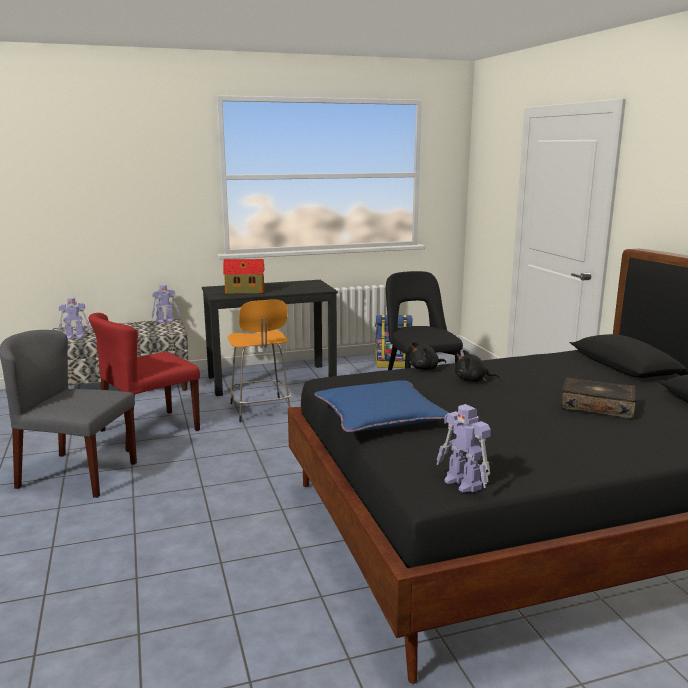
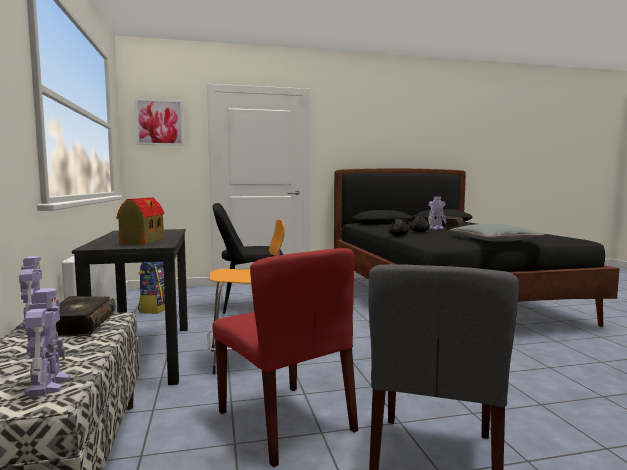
camera: 85 degrees left, 10 degrees down
blue pillow [314,380,449,432] -> grey pillow [450,224,545,242]
toy robot [437,404,491,492] -> toy robot moved to [428,196,447,230]
none -> book [56,296,115,337]
none -> picture [135,99,184,146]

